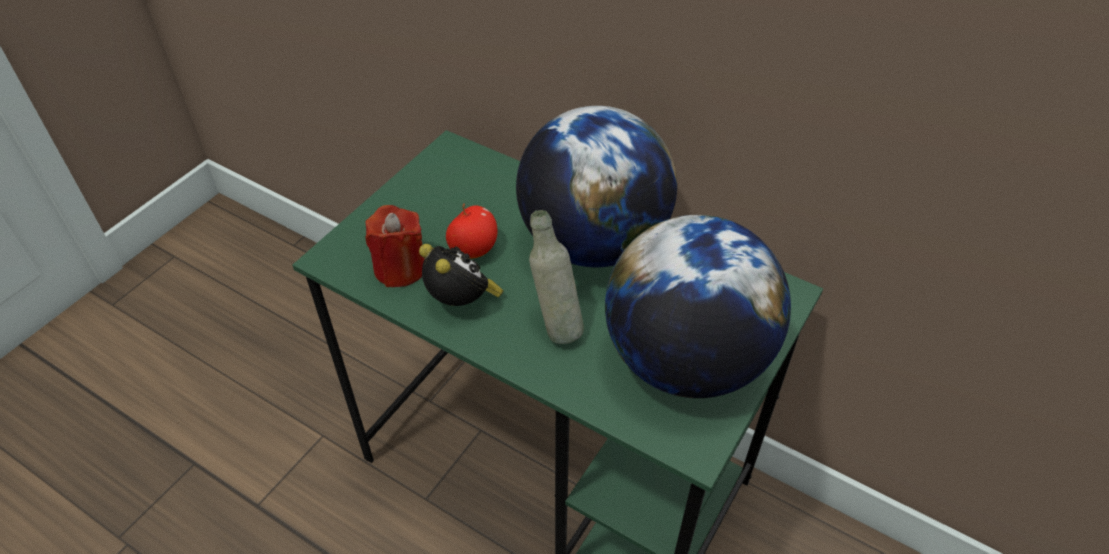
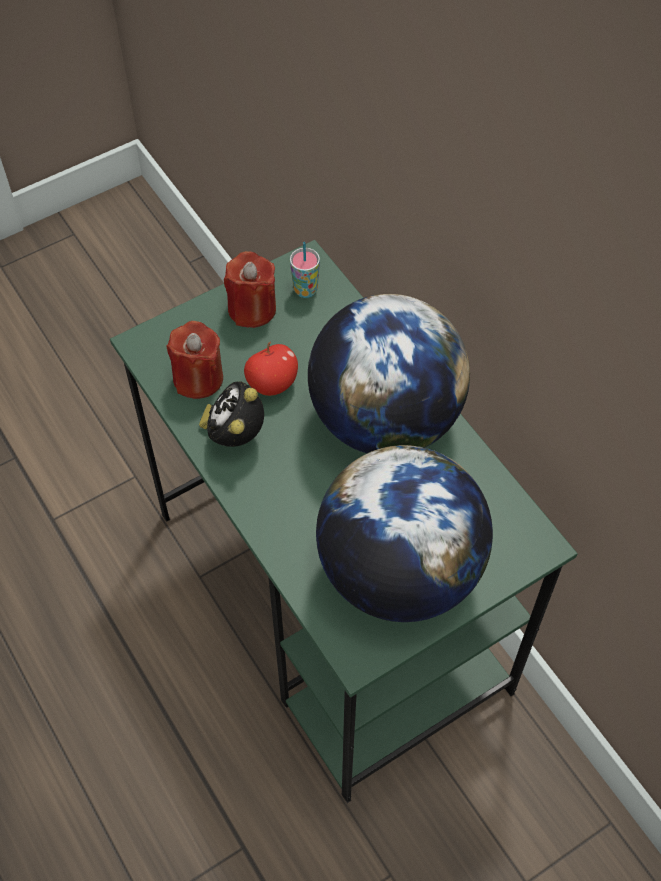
camera: 25 degrees right, 10 degrees up
alarm clock [419,244,503,306] -> alarm clock turned 150 degrees counterclockwise [199,381,264,447]
grey bottle [529,210,584,344] -> none
none -> red candle [224,251,276,328]
none -> cup [290,242,320,298]

